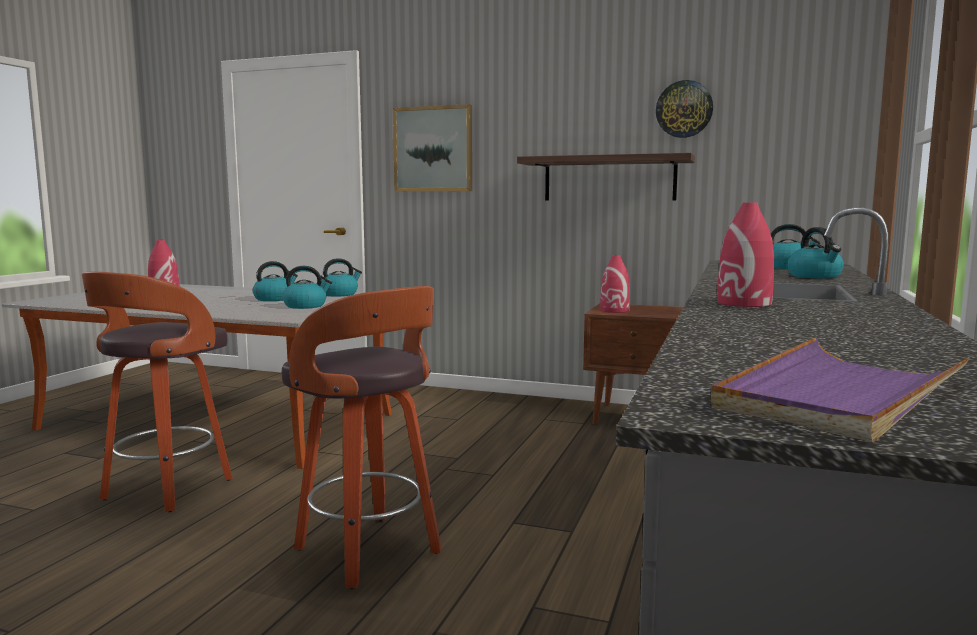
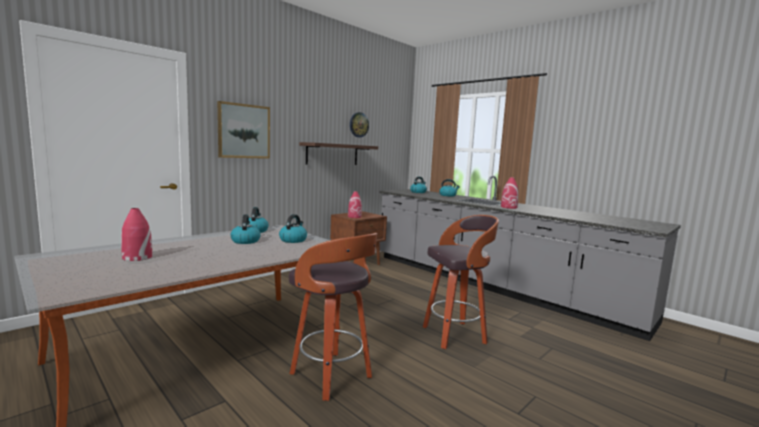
camera: 65 degrees left, 0 degrees up
purple tray [710,337,971,442] -> none

